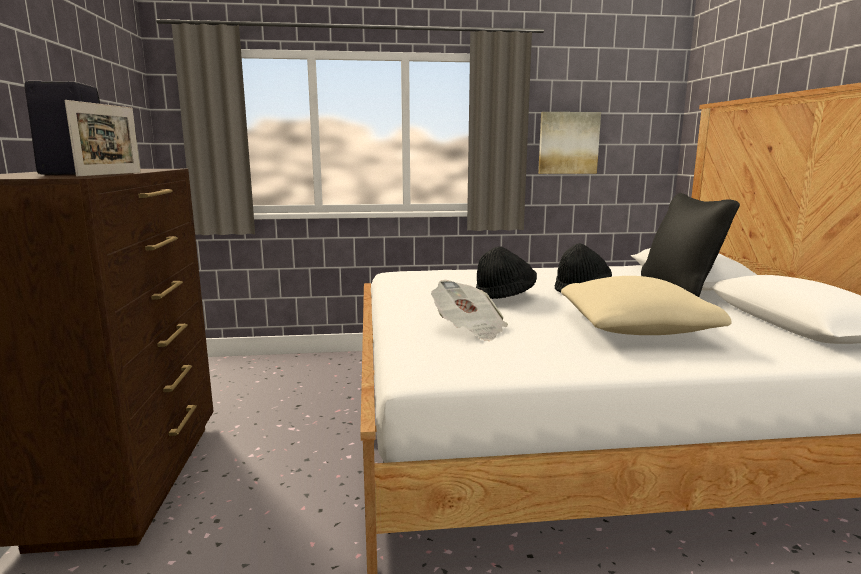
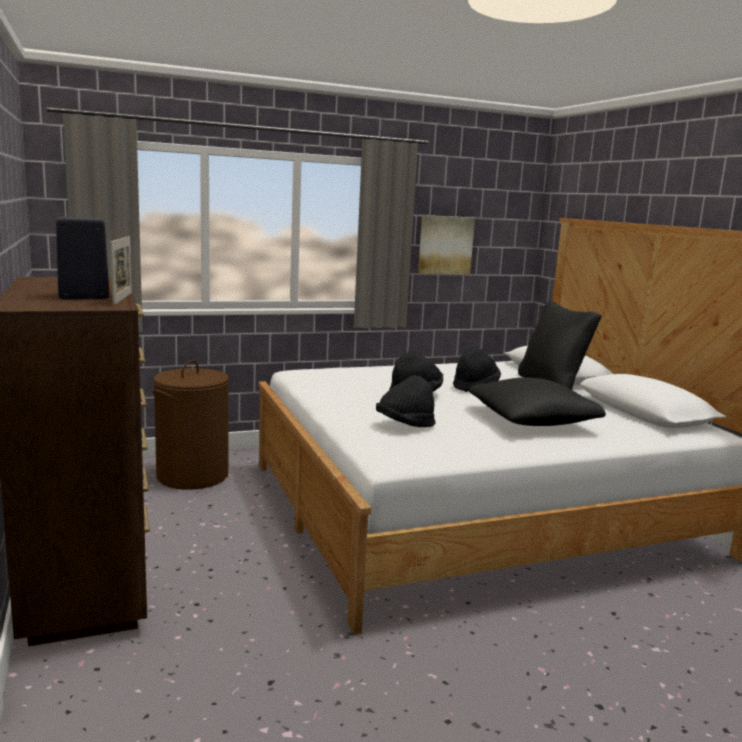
camera: 15 degrees left, 0 degrees up
newspaper [431,280,508,341] -> black hat [376,375,435,427]
beige pillow [561,276,732,335] -> black pillow [469,377,606,426]
none -> brown laundry basket [153,360,229,490]

